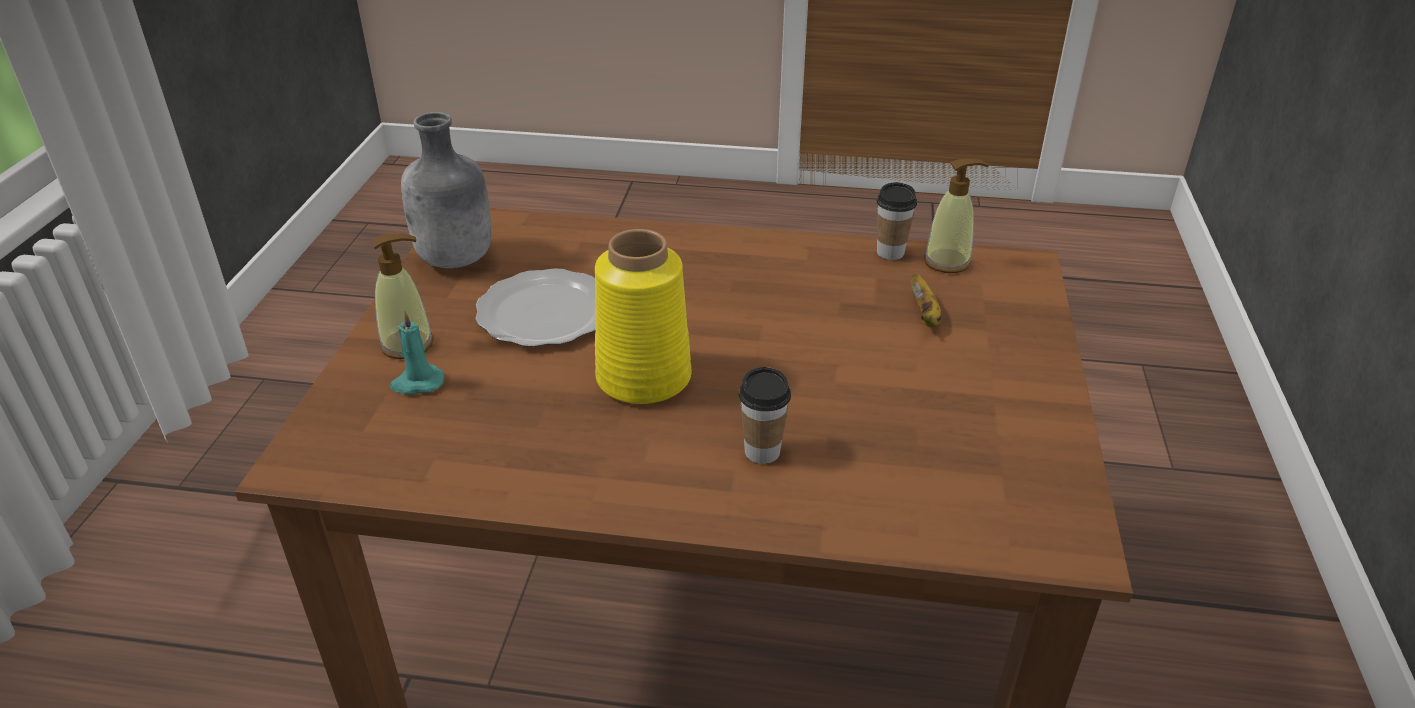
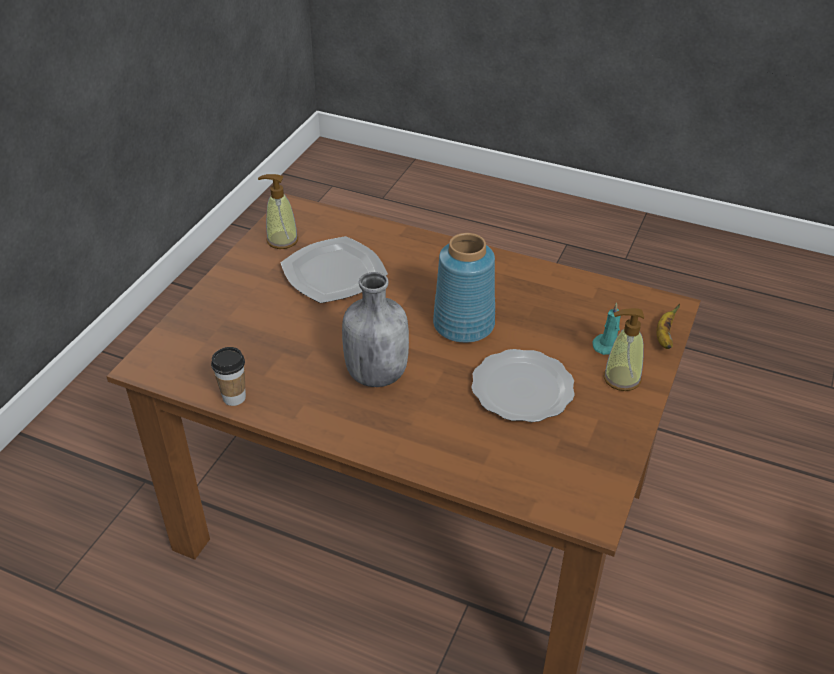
camera: 165 degrees left, 5 degrees up
grey bottle [401,112,491,268] -> grey bottle moved to [342,272,409,387]
yellow vase [595,229,692,404] -> blue vase [433,233,495,343]
cup [739,367,791,464] -> none
banana [911,274,941,328] -> banana moved to [656,304,680,349]
soap dispenser [924,159,989,273] -> soap dispenser moved to [258,174,298,249]
none -> plate [280,236,388,303]

